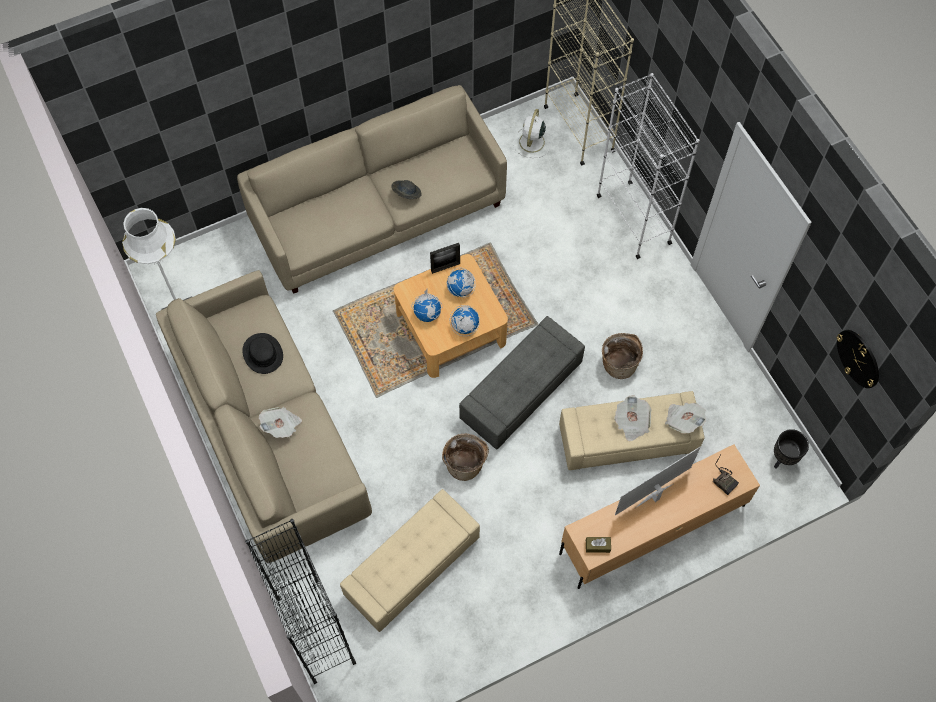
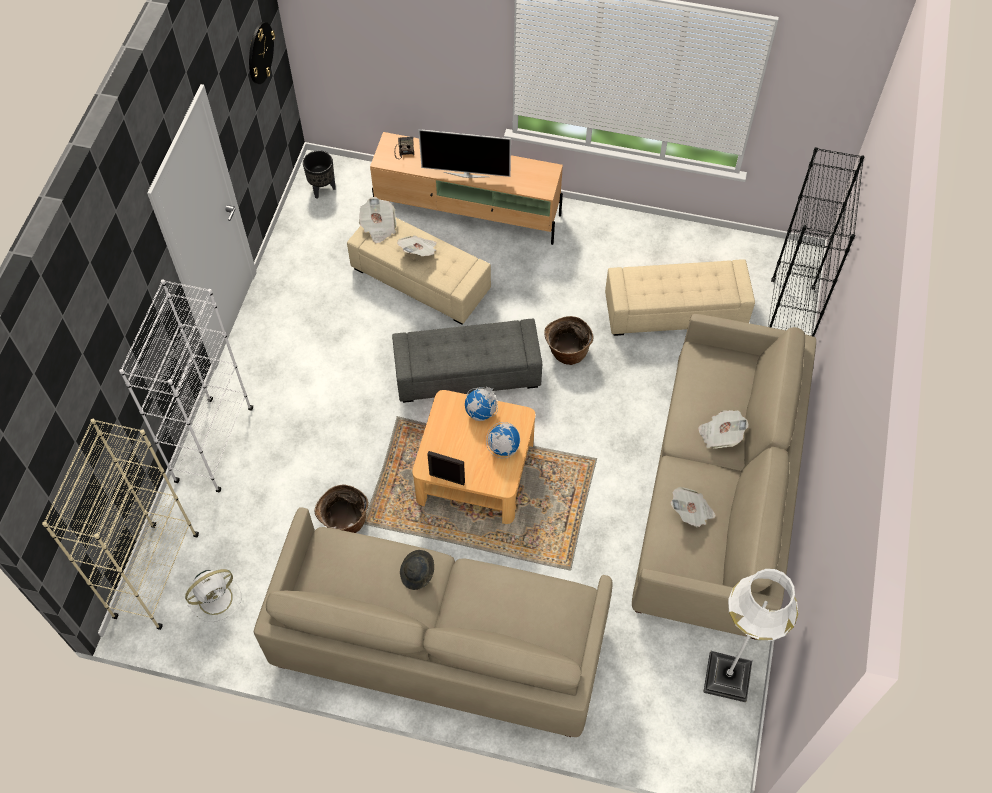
camera: 140 degrees left, 5 degrees down
black hat [242,333,283,374] -> newspaper [670,487,716,528]
globe [447,268,475,297] -> none
brown tissue box [586,537,611,553] -> none
basket [602,333,643,379] -> basket moved to [314,484,369,533]

